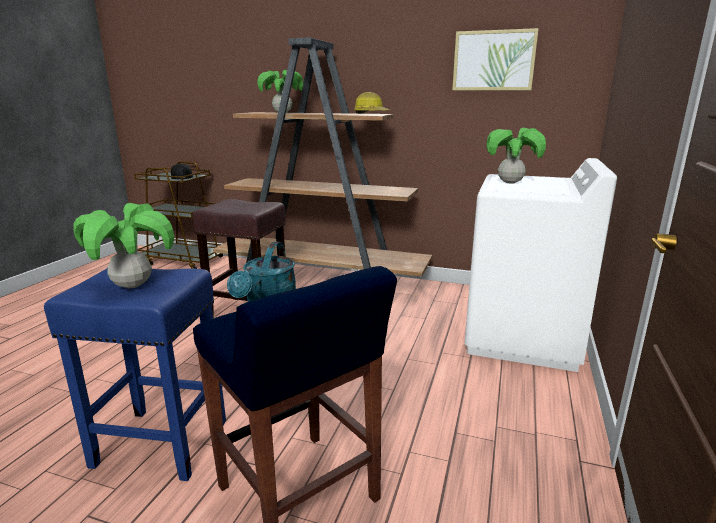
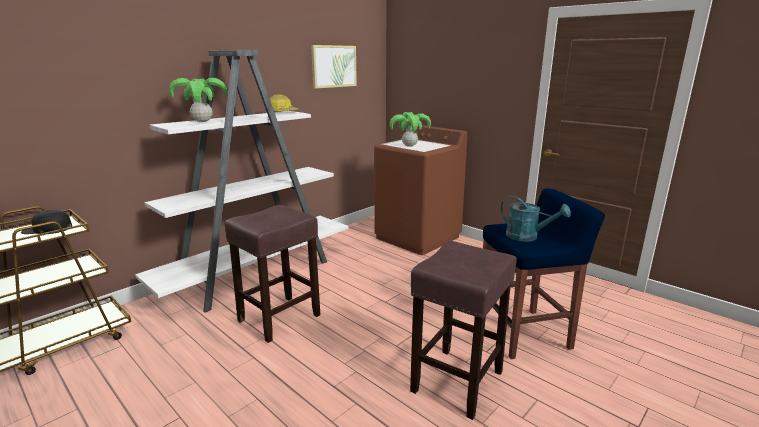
camera: 65 degrees left, 0 degrees up
blue stool [44,268,226,481] -> brown stool [410,241,517,420]
potted plant [73,203,174,288] -> none
brown bookcase [213,37,432,277] -> white bookcase [135,50,349,312]
white washing machine [464,158,617,372] -> brown washing machine [374,125,468,255]

